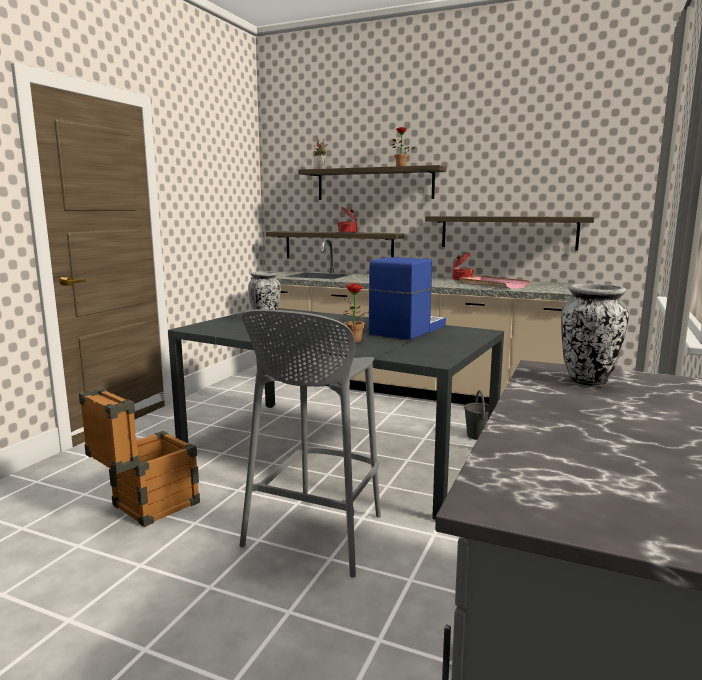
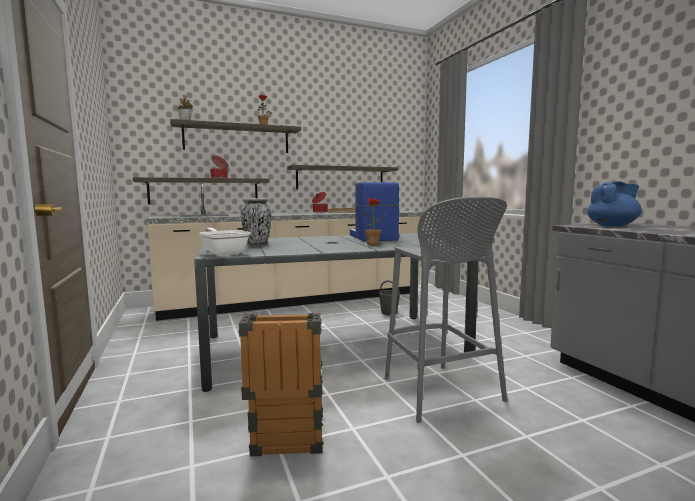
camera: 45 degrees left, 5 degrees down
vase [561,284,629,387] -> blue teapot [587,181,642,226]
none -> frying pan [199,228,251,256]

